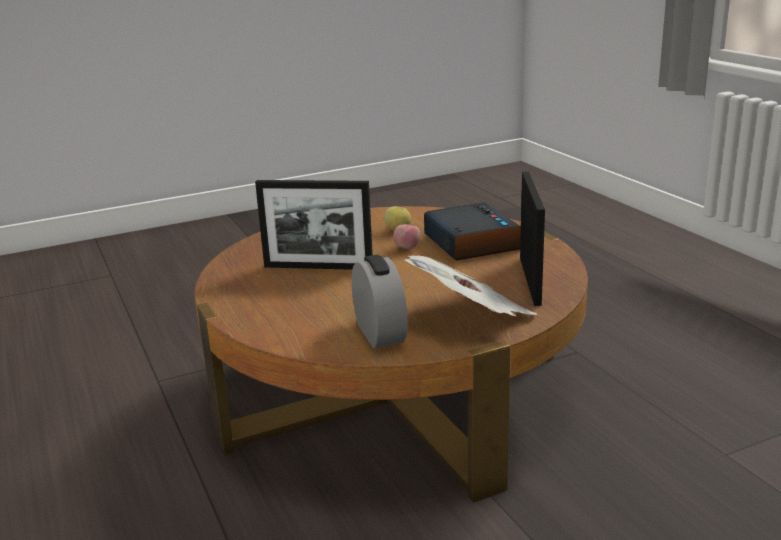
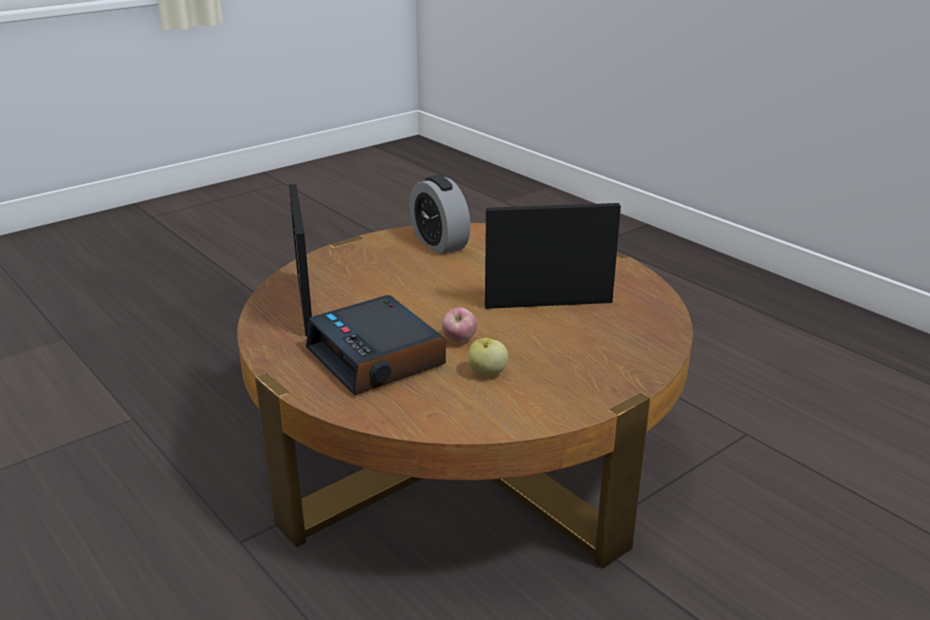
camera: 165 degrees right, 5 degrees up
newspaper [404,256,537,317] -> none

